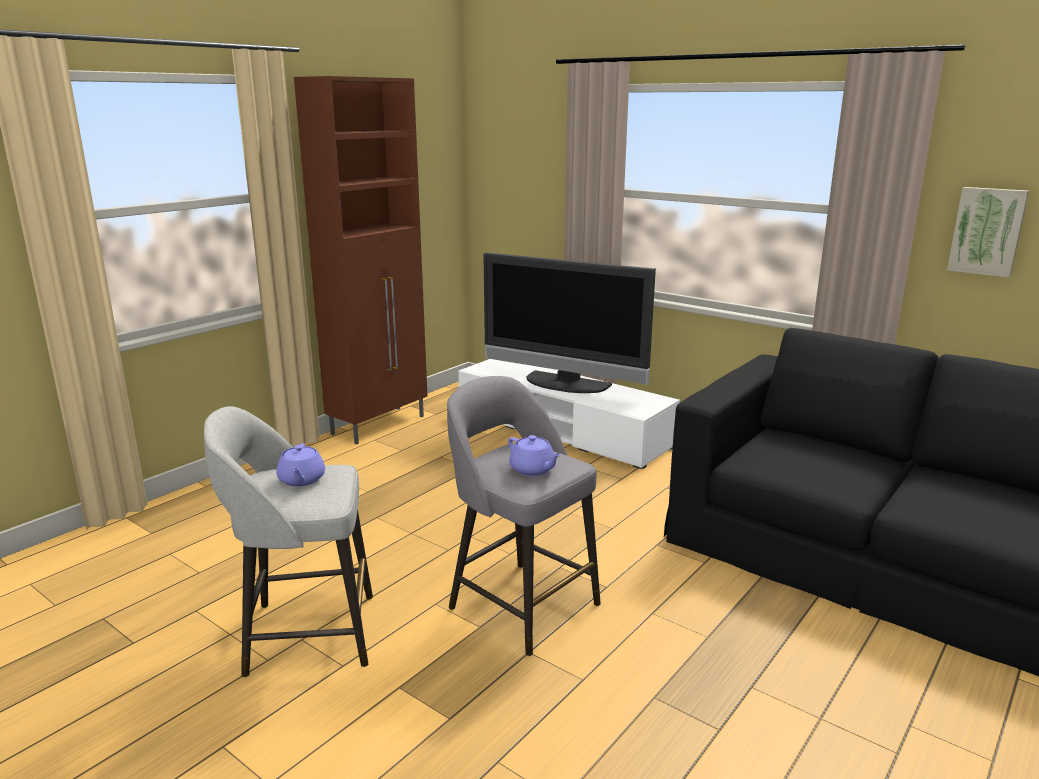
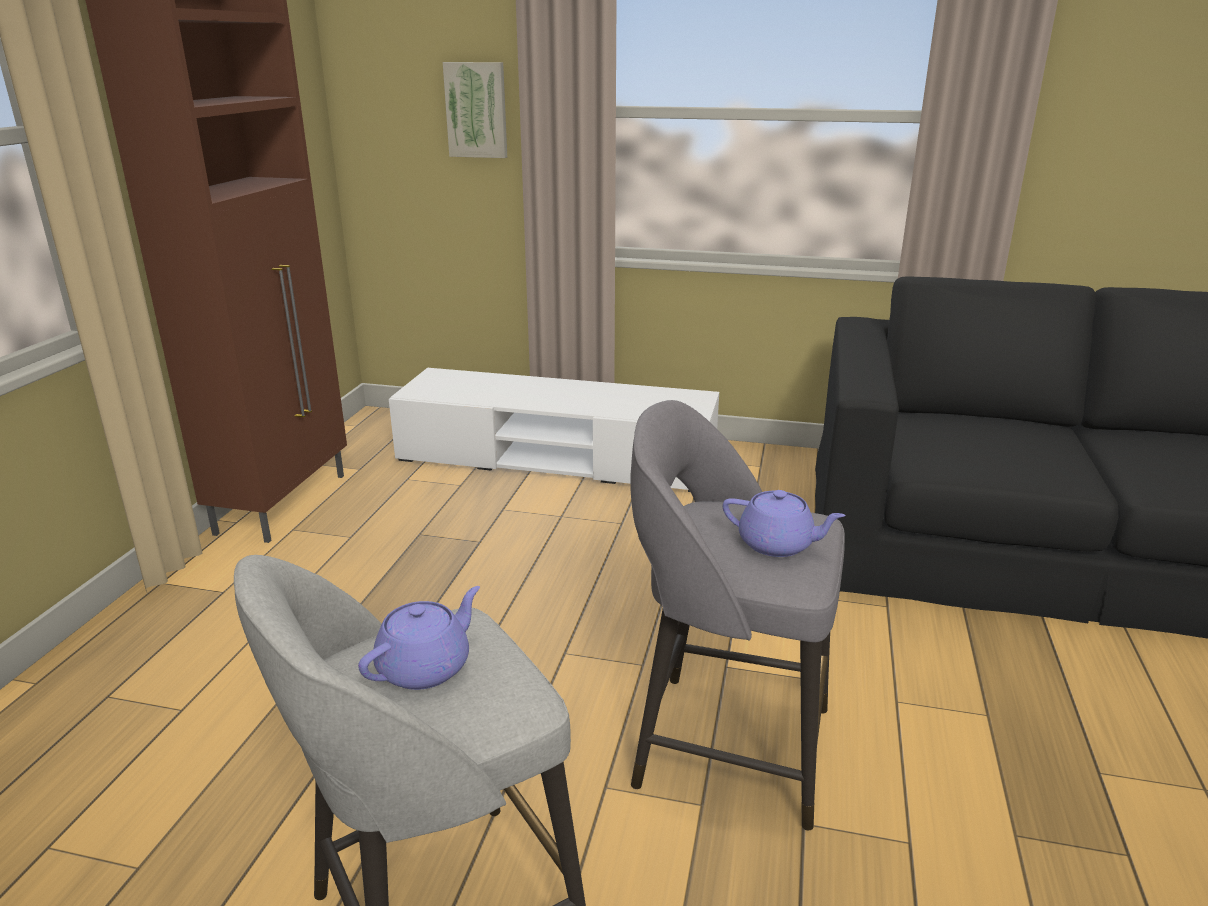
camera: 25 degrees left, 5 degrees up
purple teapot [276,444,325,487] -> purple teapot turned 105 degrees counterclockwise [358,586,480,690]
television [483,253,656,393] -> none
picture [947,187,1029,278] -> picture moved to [443,62,507,158]

